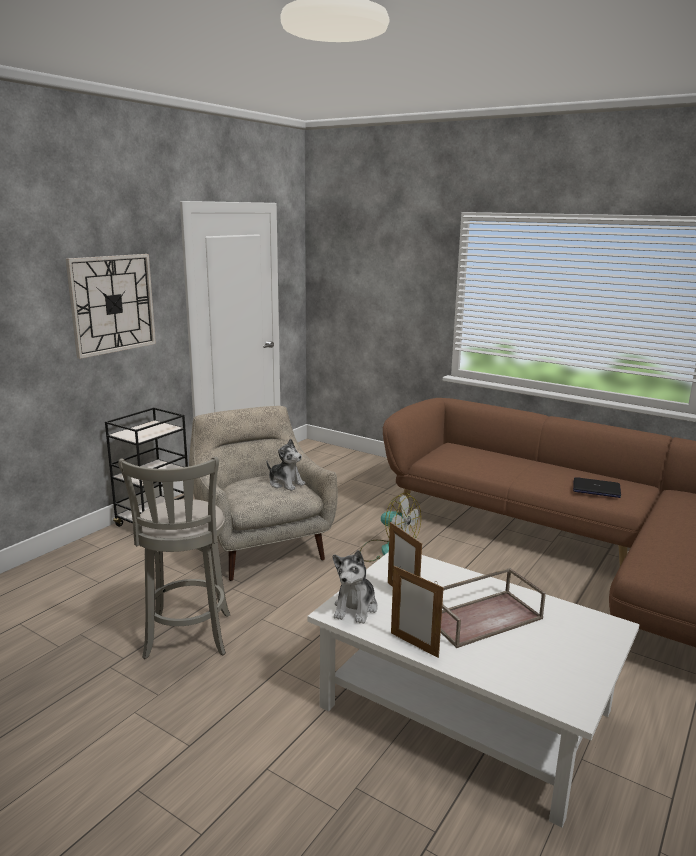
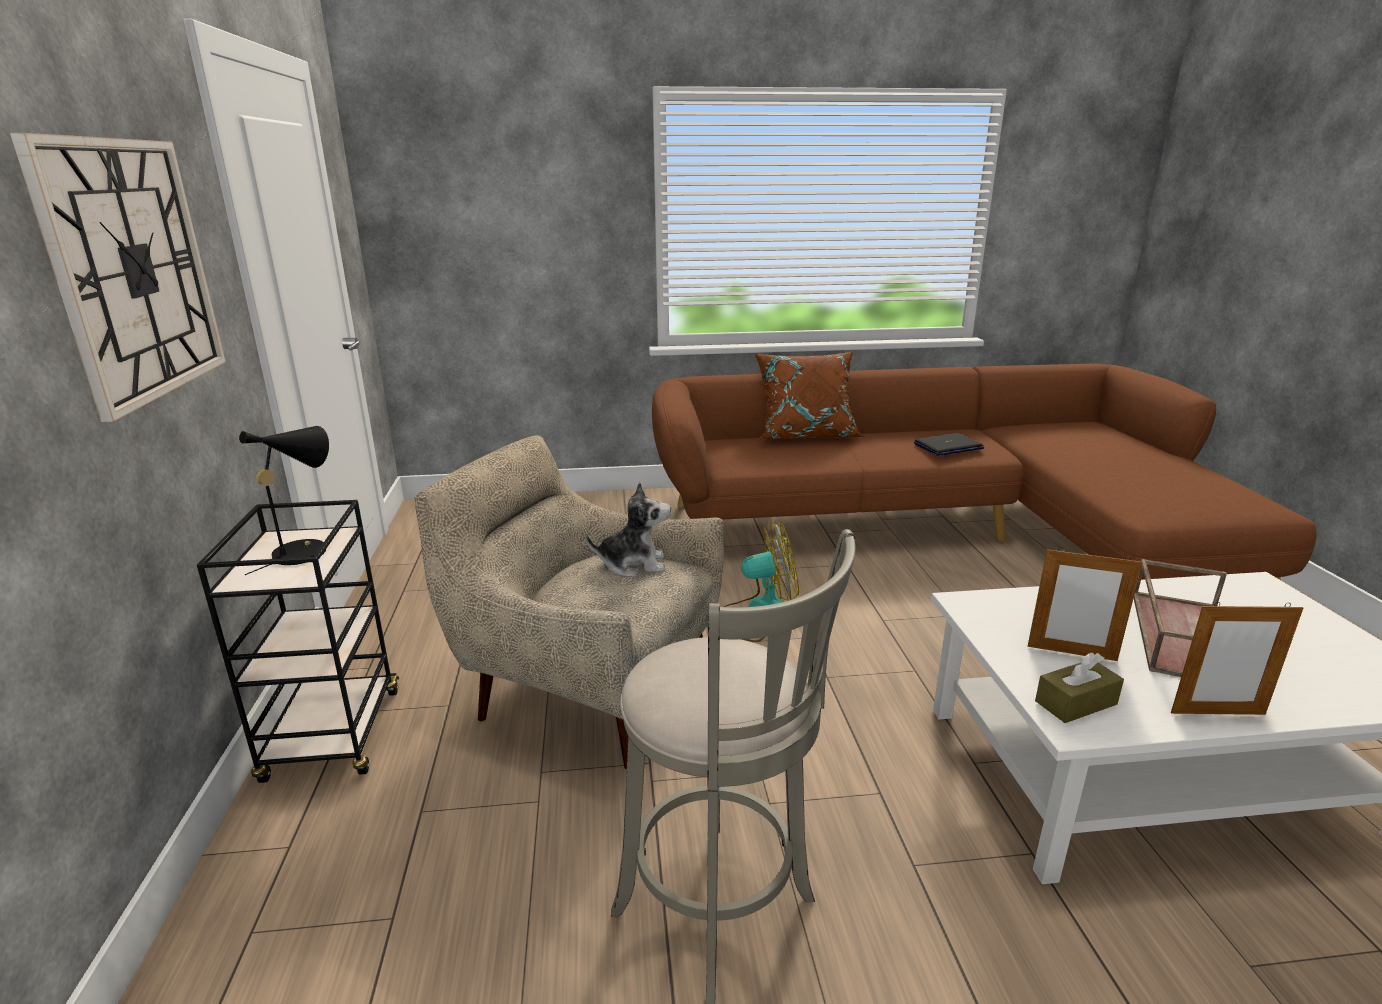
camera: 40 degrees left, 5 degrees up
plush toy [333,550,378,624] -> brown tissue box [1035,653,1124,723]
none -> black table lamp [239,426,329,575]
none -> brown pillow [754,352,865,440]

